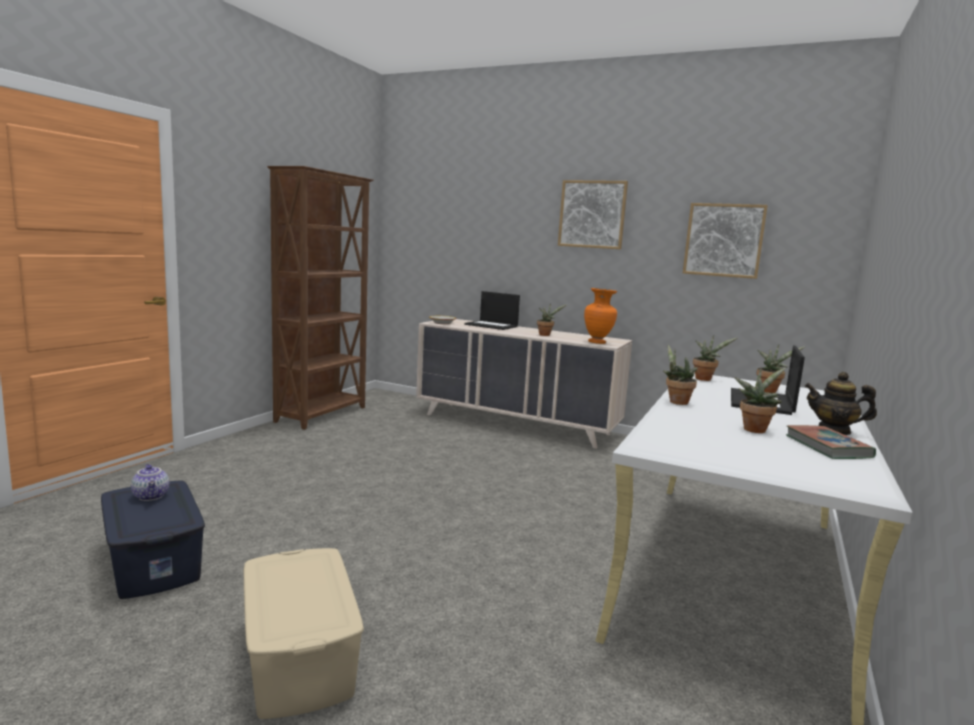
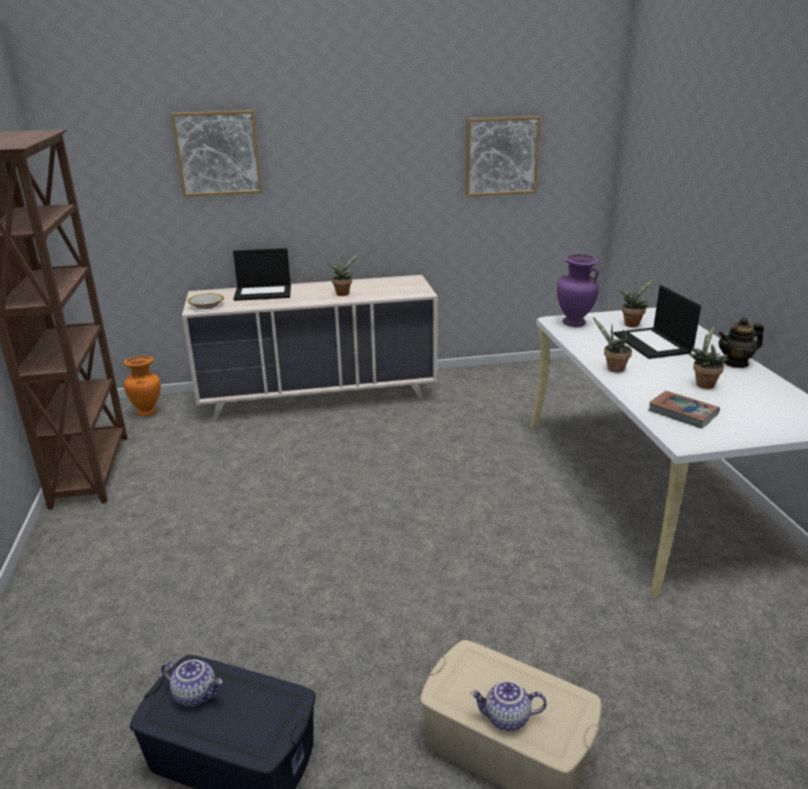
camera: 35 degrees left, 15 degrees up
picture [558,180,628,249] -> picture moved to [171,110,262,197]
orange vase [584,288,617,344] -> orange vase moved to [124,356,161,416]
potted plant [693,335,738,381] -> purple vase [557,254,599,327]
book [786,425,876,459] -> book moved to [648,391,720,429]
none -> teapot [470,681,547,731]

